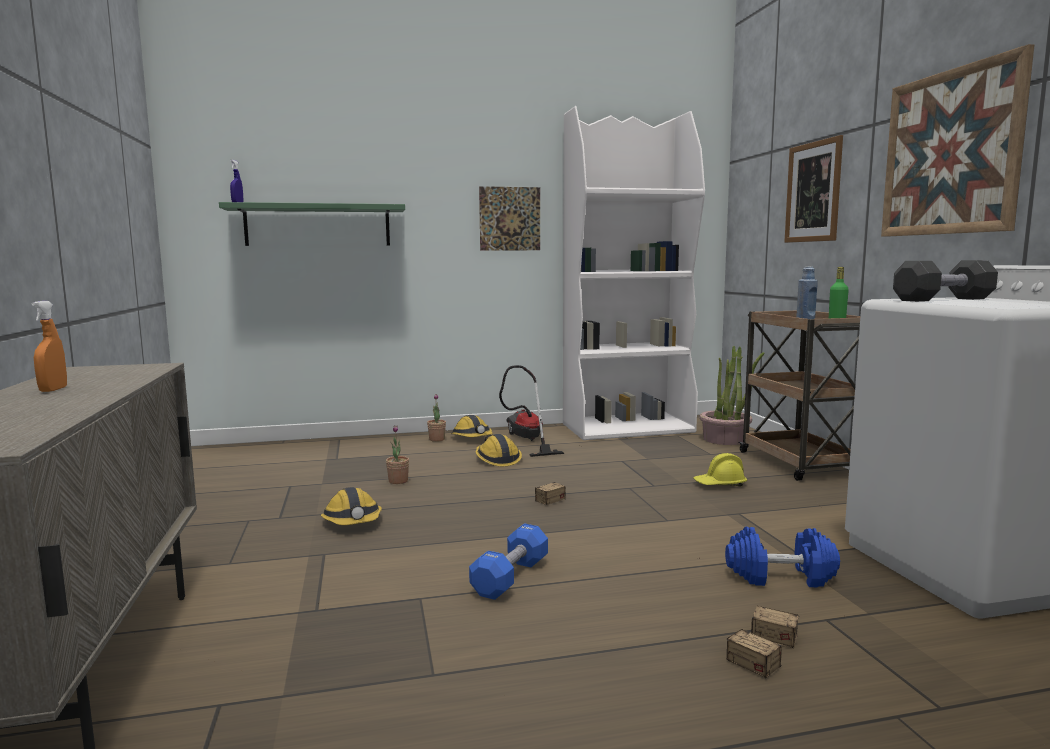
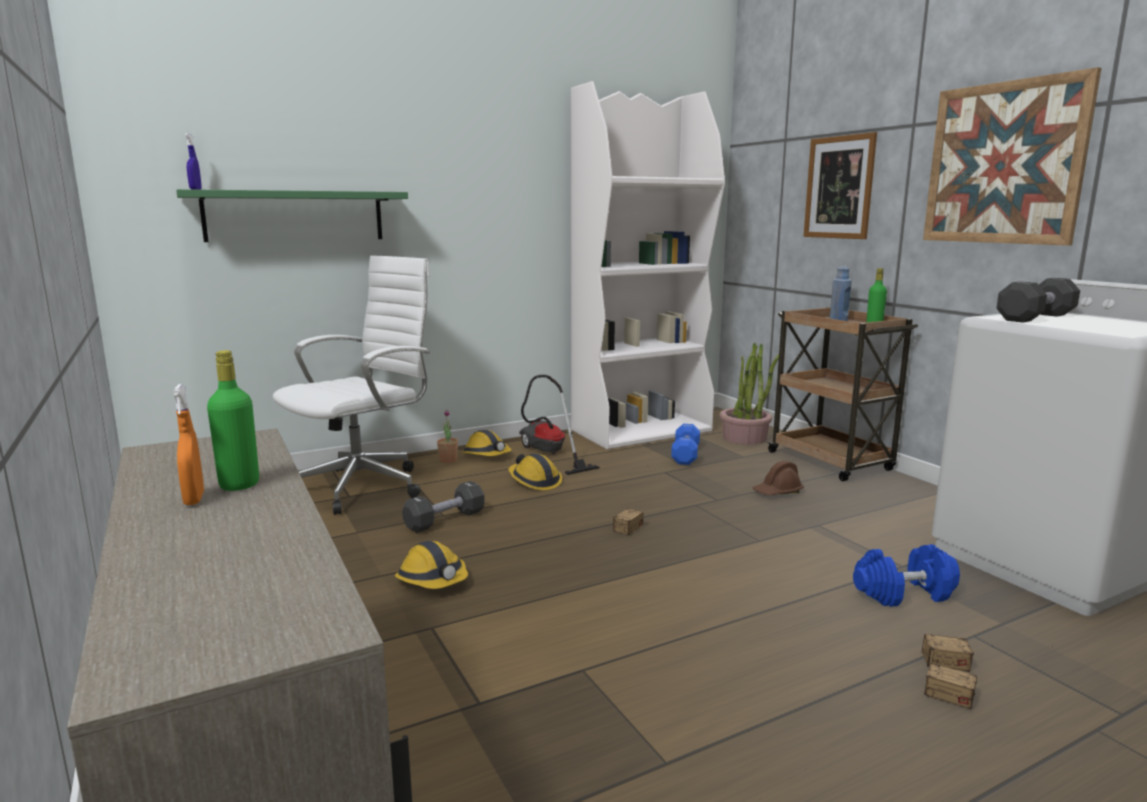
camera: 15 degrees left, 5 degrees up
potted plant [386,425,409,484] -> black dumbbell [402,481,485,533]
blue dumbbell [469,524,548,600] -> blue dumbbell moved to [671,424,700,465]
picture [479,186,540,251] -> none
yellow hard hat [694,453,747,486] -> brown hard hat [752,461,804,495]
none -> green bottle [207,350,259,491]
none -> white office chair [273,255,431,515]

